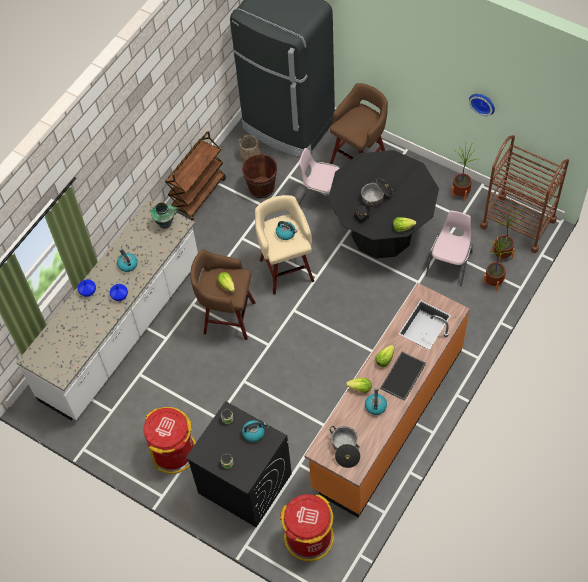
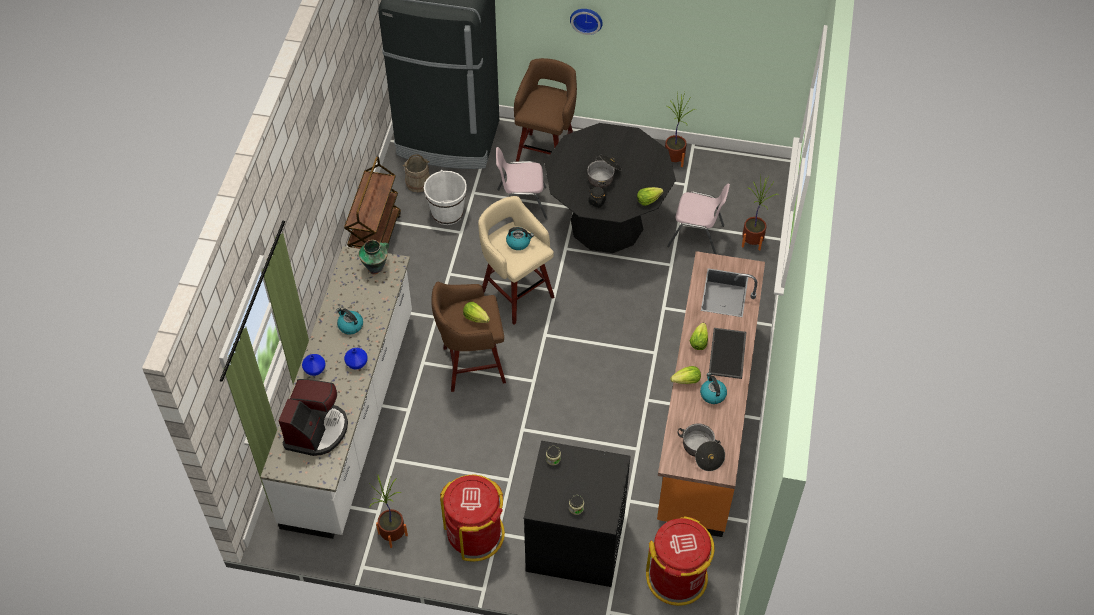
camera: 25 degrees left, 5 degrees down
brown bucket [242,153,277,198] -> white bucket [424,170,467,225]
kettle [242,420,267,442] -> none
pink chair [426,210,473,287] -> pink chair turned 105 degrees clockwise [667,184,730,254]
wall clock [469,94,495,116] -> wall clock moved to [570,9,603,35]
brown cart [480,135,569,253] -> none
potted plant [492,206,521,263] -> potted plant moved to [369,475,408,548]
none -> coffee machine [279,379,348,456]

